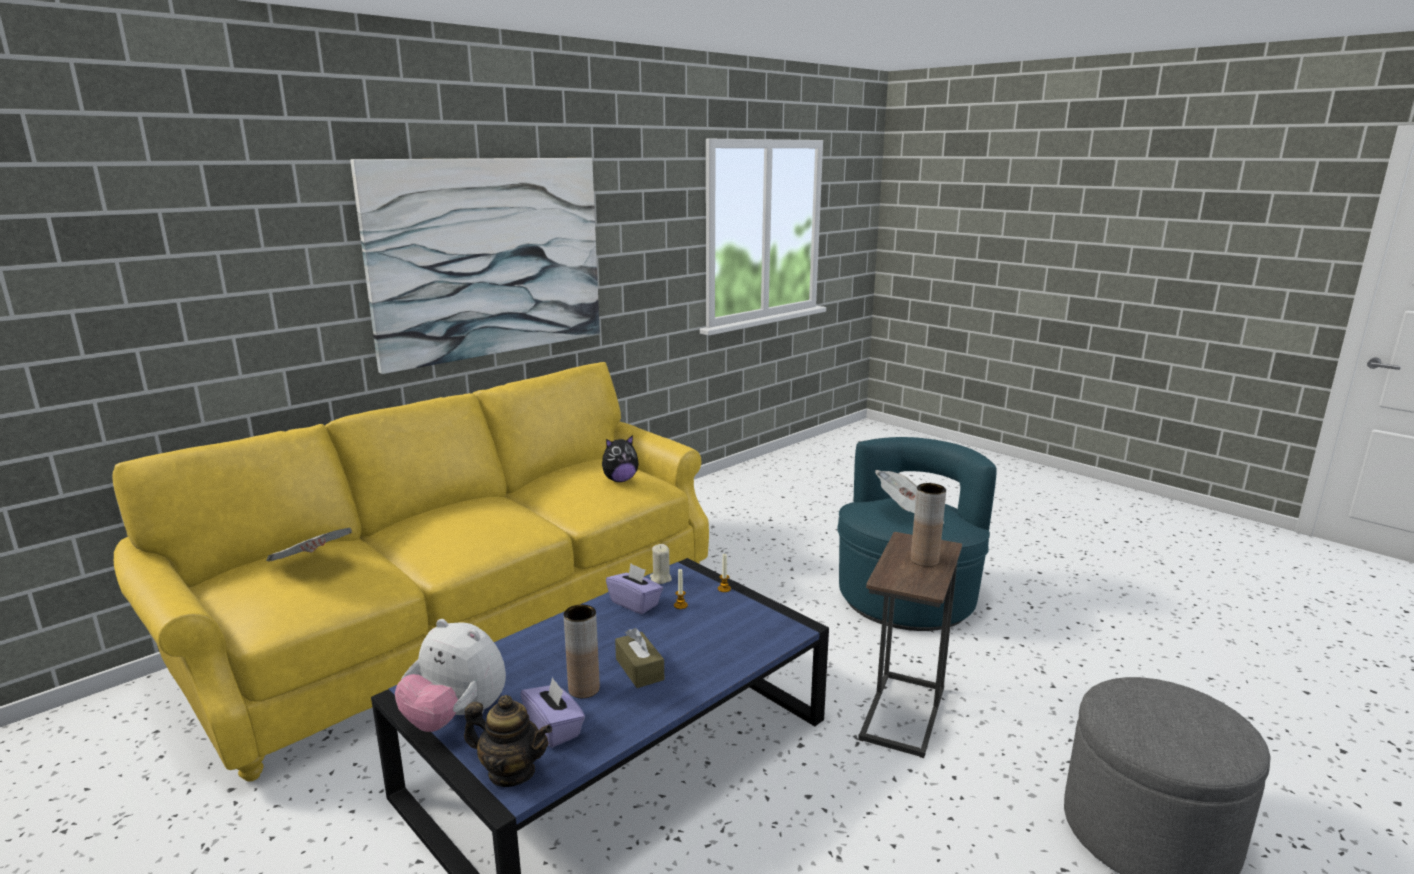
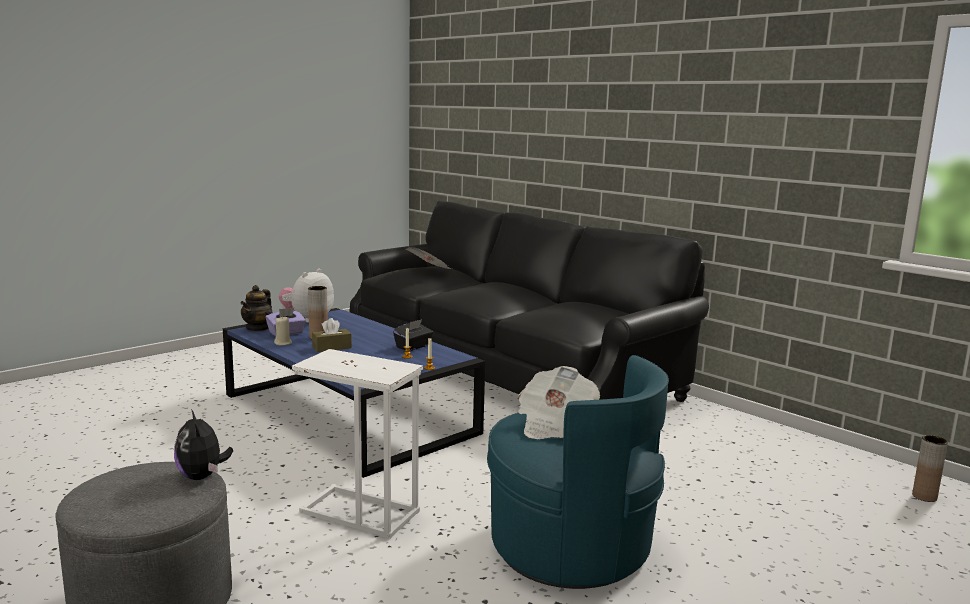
camera: 90 degrees right, 5 degrees down
yellow sofa [113,362,709,782] -> black sofa [349,201,709,402]
picture [350,158,600,374] -> none
plush toy [602,435,639,482] -> plush toy moved to [174,409,233,480]
purple tissue box [606,563,663,614] -> black tissue box [393,319,433,351]
beige candle [650,544,672,584] -> beige candle moved to [274,316,292,345]
brown side table [858,532,962,758] -> white side table [292,349,423,539]
brown vase [911,483,946,567] -> brown vase moved to [912,435,948,502]

